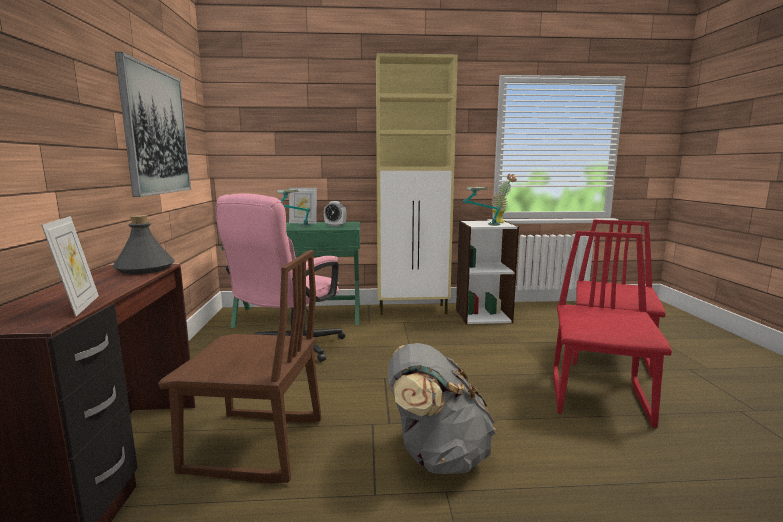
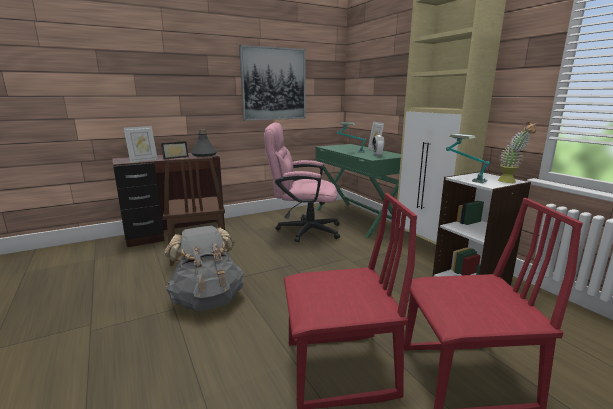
camera: 65 degrees right, 5 degrees up
none -> picture frame [161,141,189,160]

